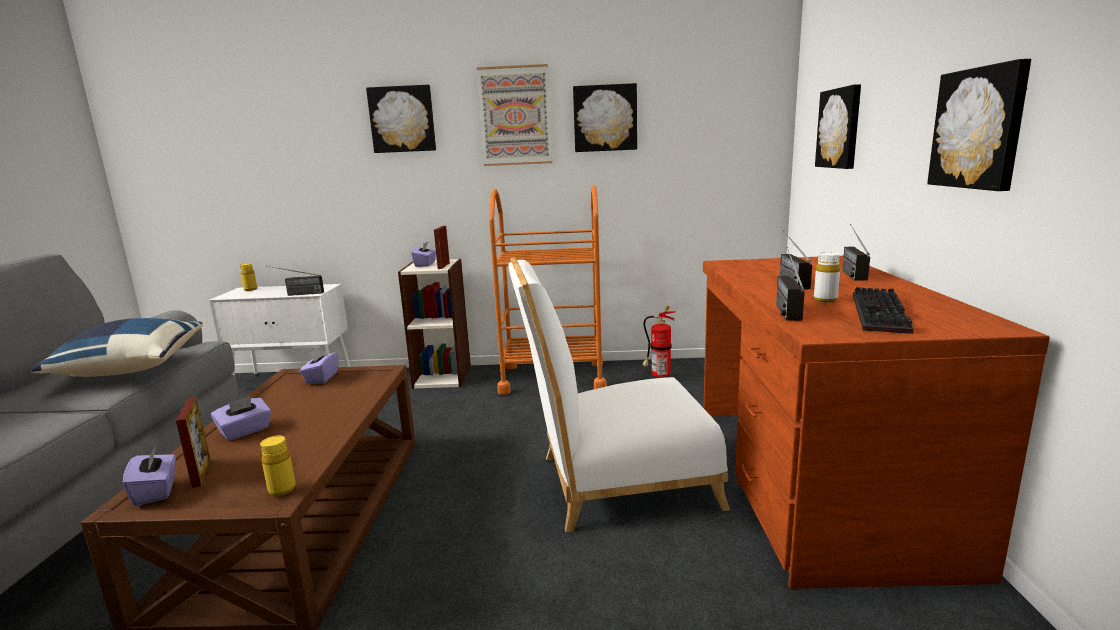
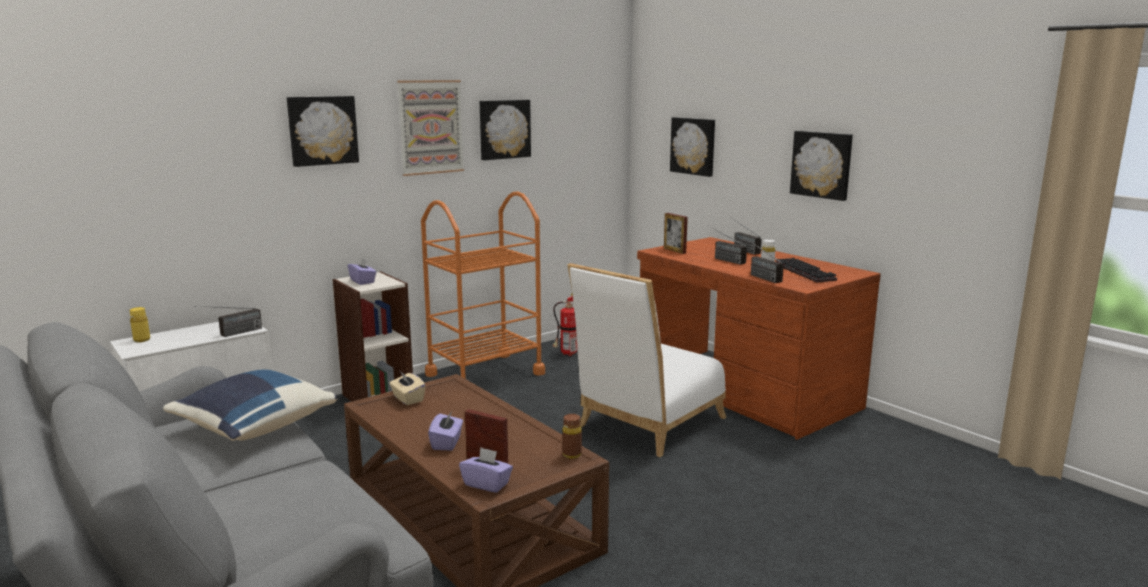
camera: 40 degrees left, 0 degrees up
yellow bottle [260,435,296,496] -> brown bottle [562,414,582,459]
purple tissue box [299,347,338,384] -> beige tissue box [389,371,425,405]
picture frame [434,226,450,269] -> picture frame moved to [664,213,688,254]

